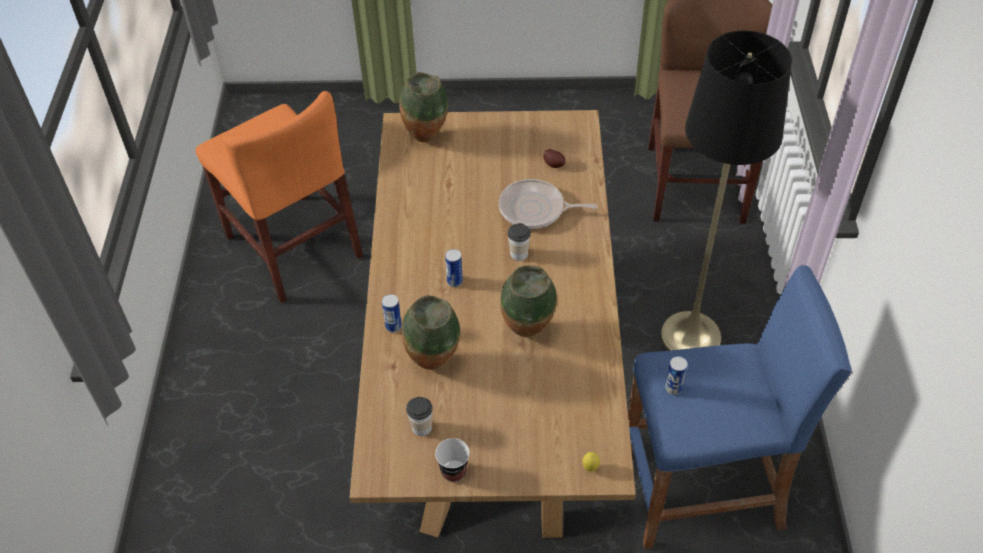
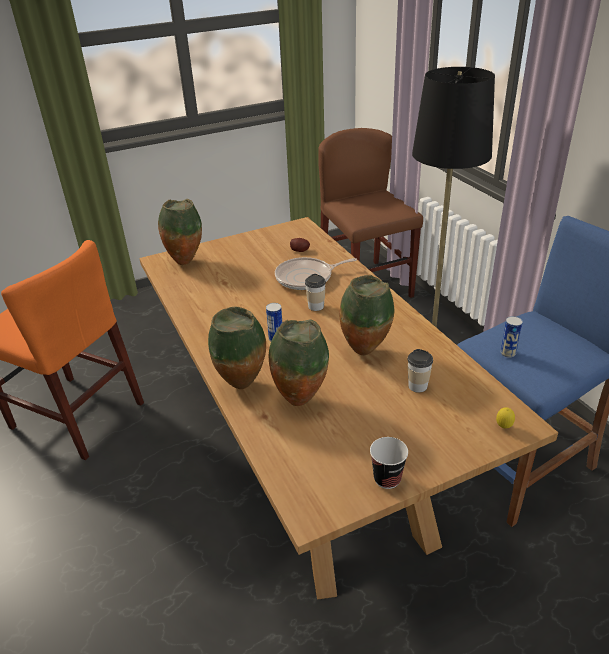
camera: 25 degrees left, 15 degrees down
can [382,294,402,333] -> vase [208,307,266,389]
cup [406,397,433,436] -> cup moved to [407,349,433,393]

